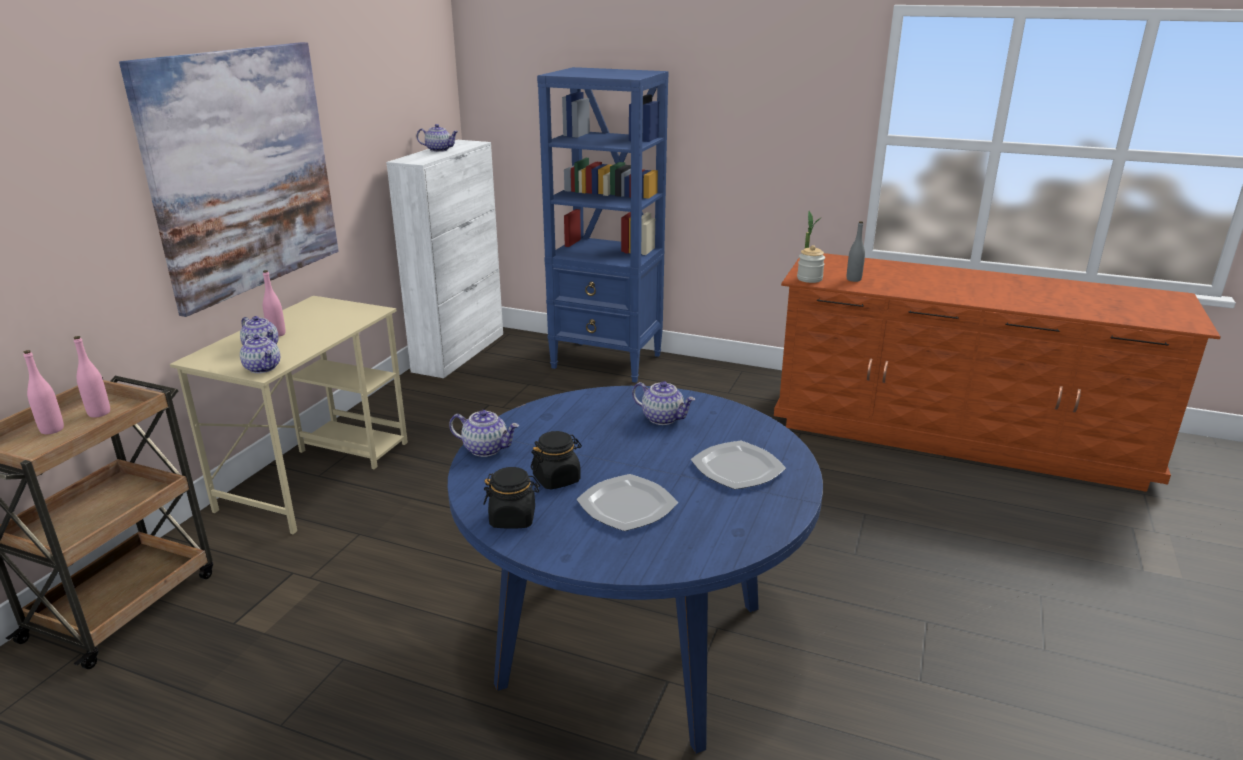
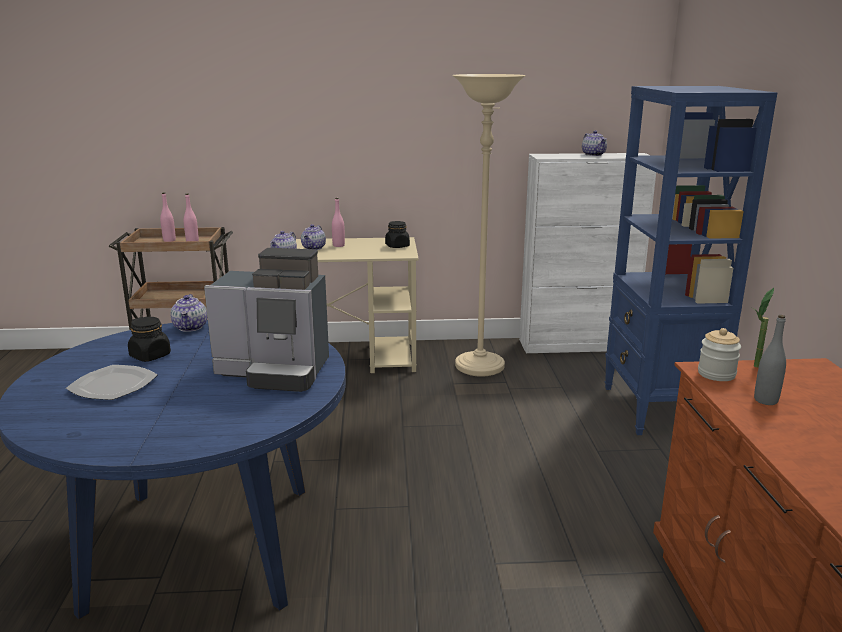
camera: 65 degrees right, 5 degrees down
picture [119,42,339,317] -> none
black jar [483,467,540,529] -> black jar moved to [385,221,410,248]
teapot [632,381,696,425] -> coffee machine [204,248,329,392]
plate [691,441,786,489] -> none
none -> beige floor lamp [452,74,526,377]

